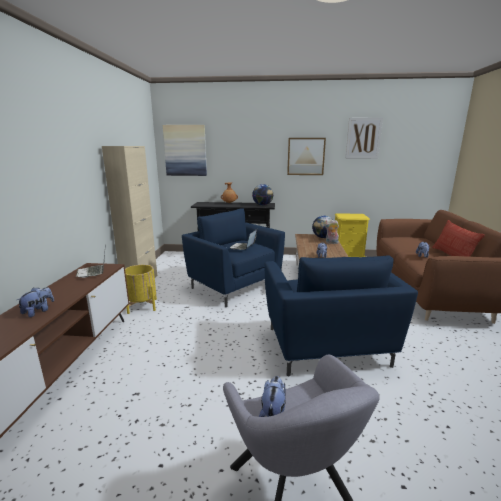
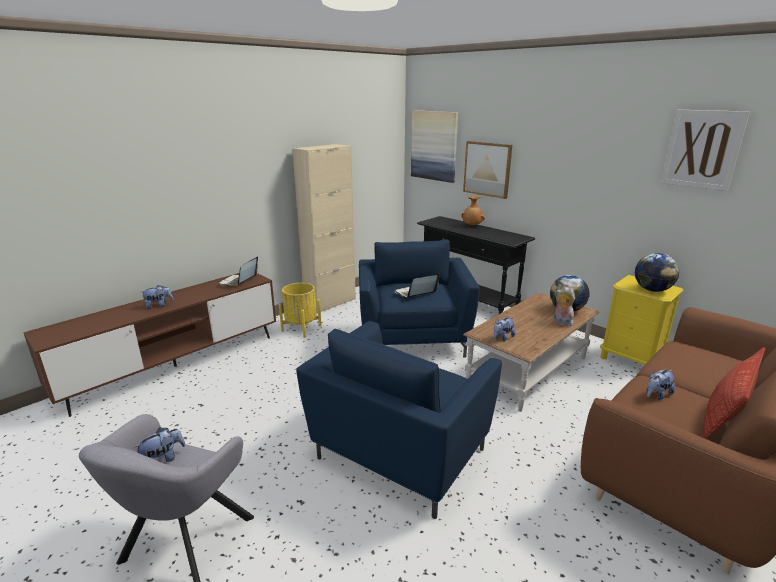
camera: 40 degrees right, 5 degrees up
globe [252,184,273,206] -> globe moved to [635,253,679,292]
picture [287,138,326,175] -> picture moved to [463,141,512,199]

